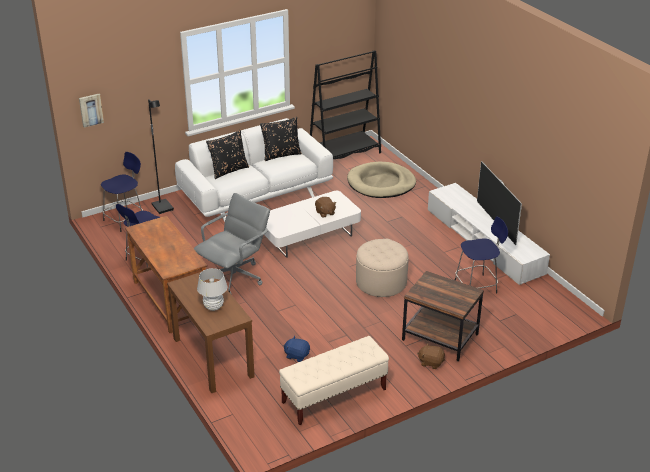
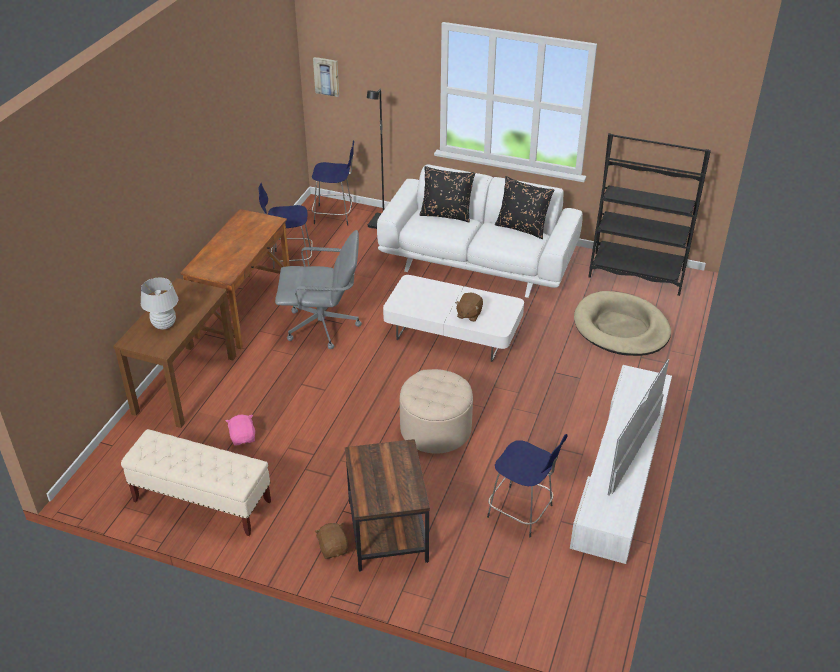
camera: 50 degrees right, 5 degrees up
blue plush toy [283,336,310,362] -> pink plush toy [226,415,255,446]

